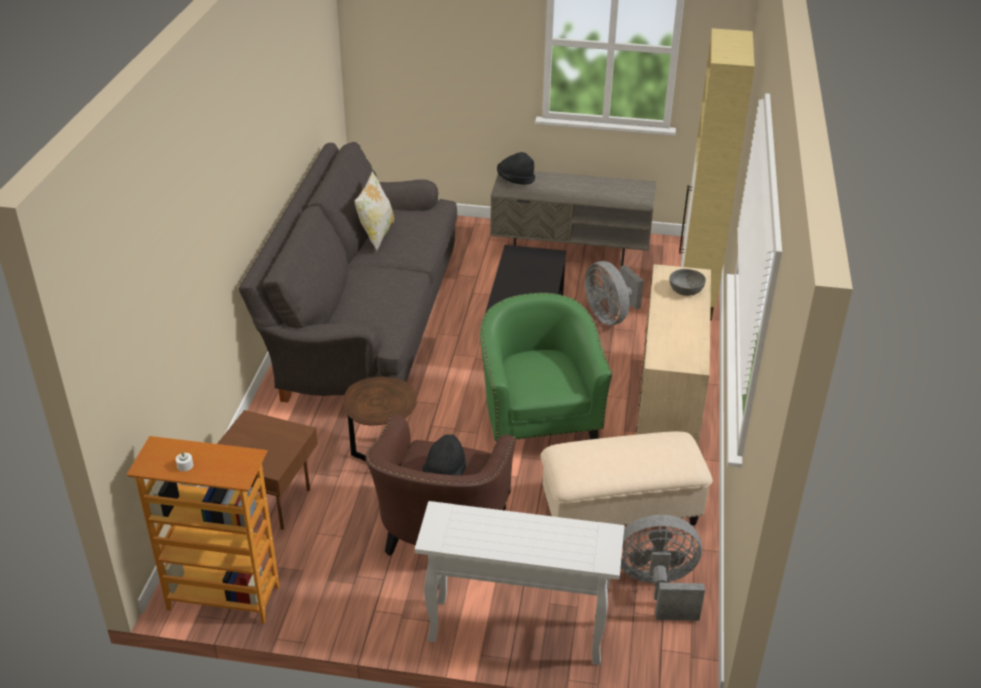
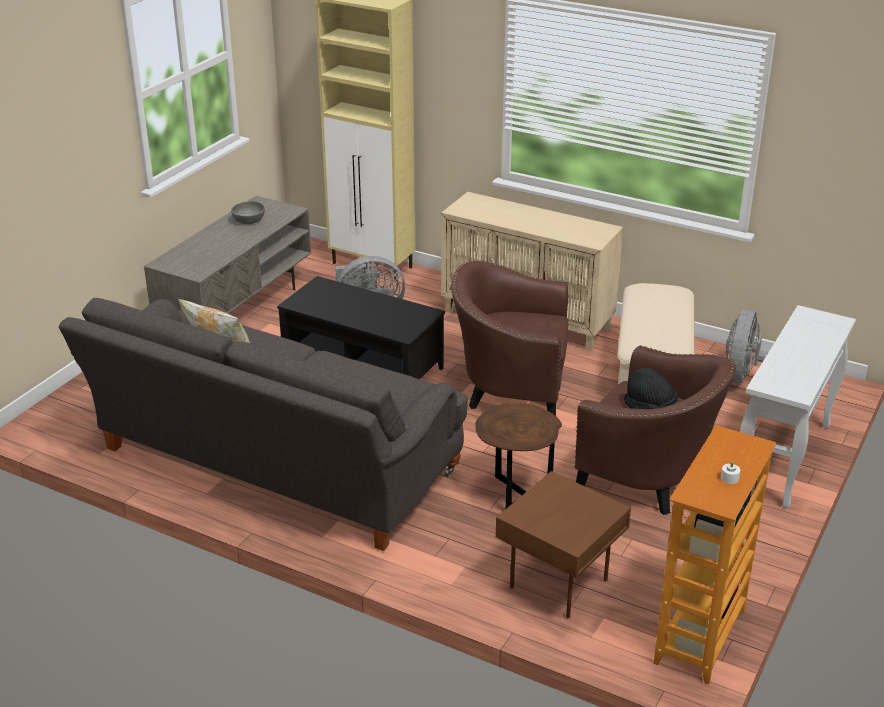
camera: 70 degrees left, 5 degrees down
green armchair [480,293,612,441] -> brown armchair [451,260,568,416]
black hat [497,152,535,185] -> none
grey bowl [670,269,706,296] -> grey bowl moved to [231,201,265,224]

